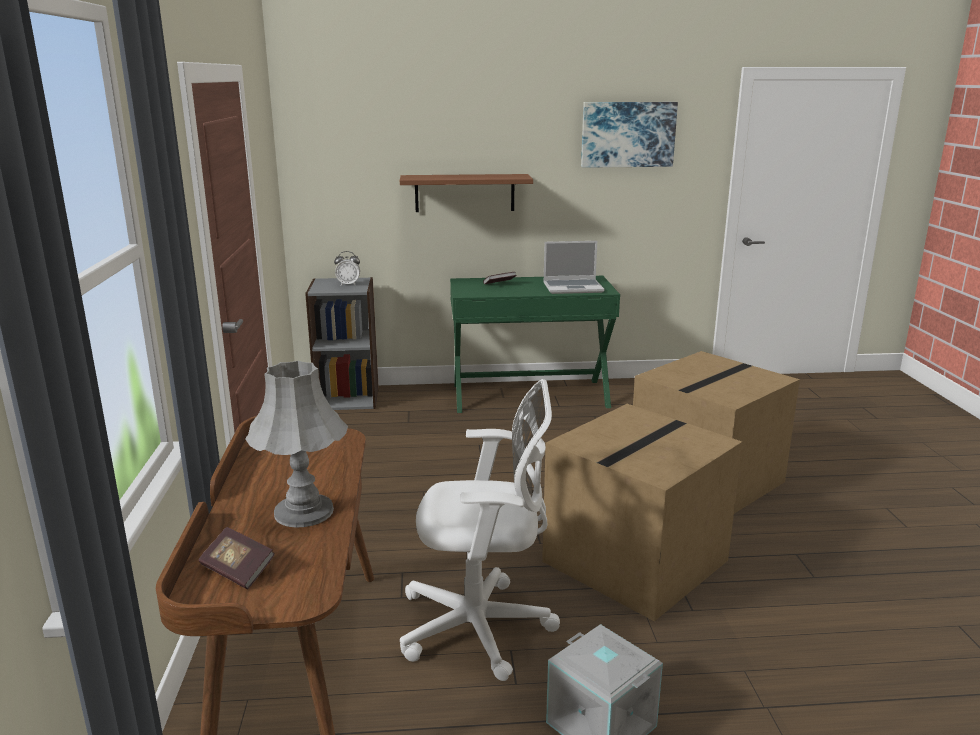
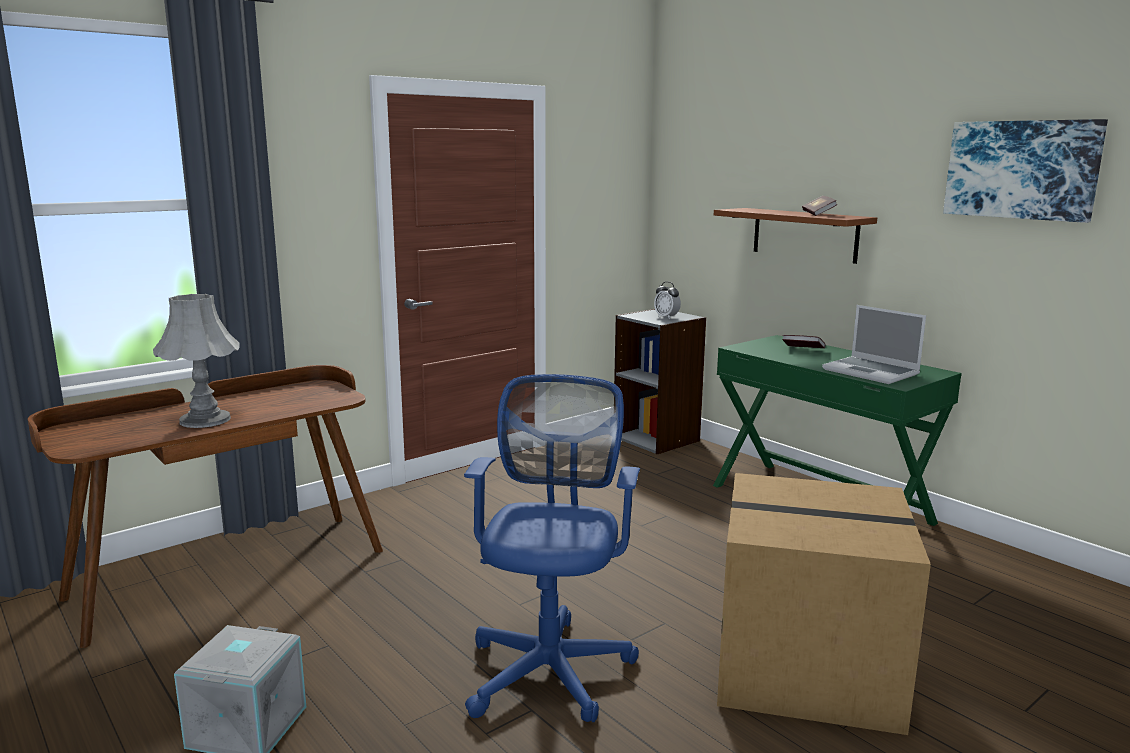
camera: 55 degrees right, 5 degrees down
book [198,527,275,589] -> book moved to [802,196,838,216]
white office chair [400,379,560,681] -> none
cardboard box [542,404,743,621] -> blue office chair [464,374,640,722]

